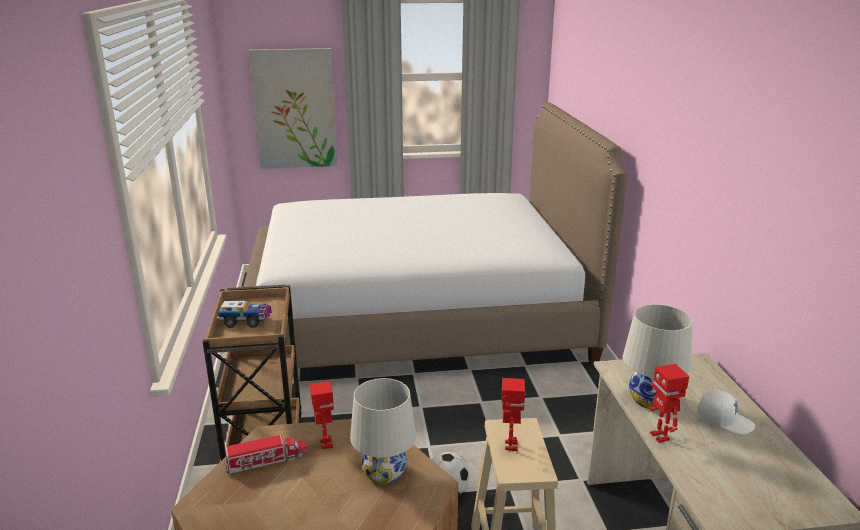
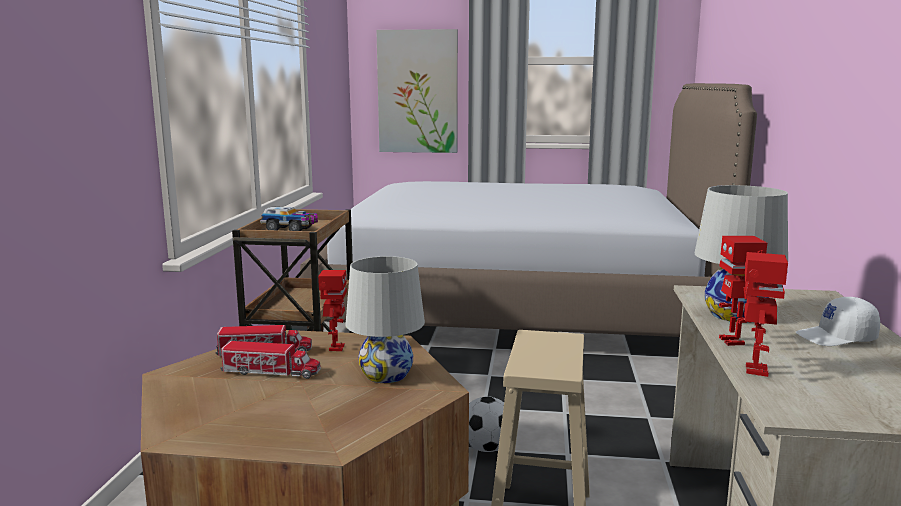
camera: 15 degrees right, 10 degrees down
toy robot [502,378,525,451] -> toy robot moved to [744,252,788,377]
white cap [698,390,755,435] -> white cap turned 135 degrees clockwise [796,297,880,346]
none -> toy truck [220,341,321,379]

